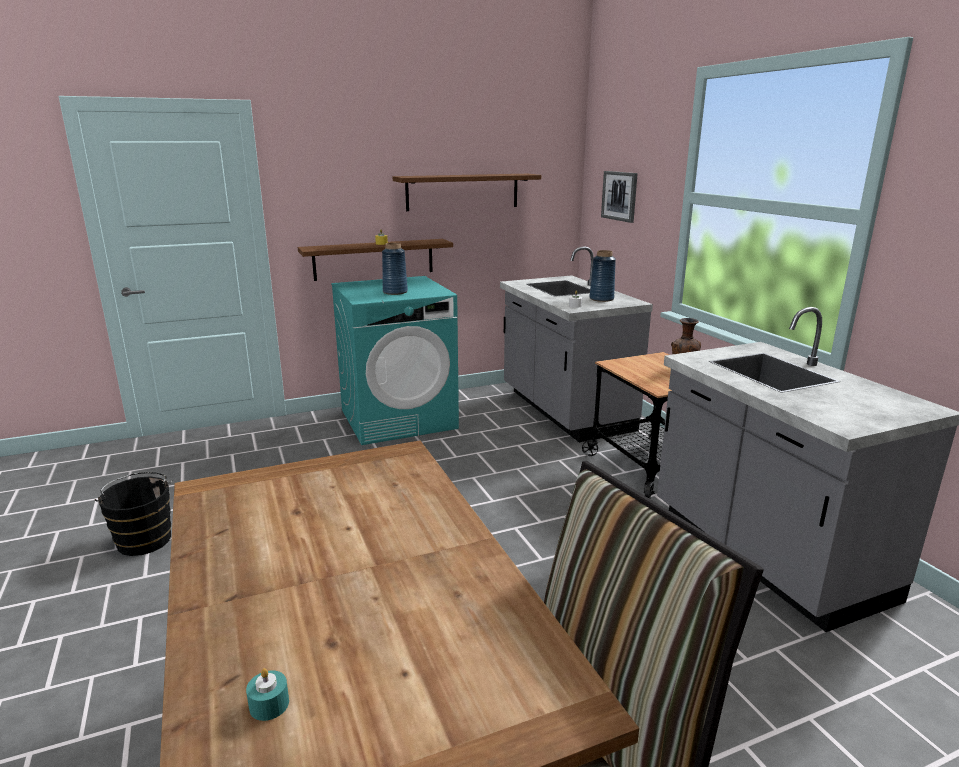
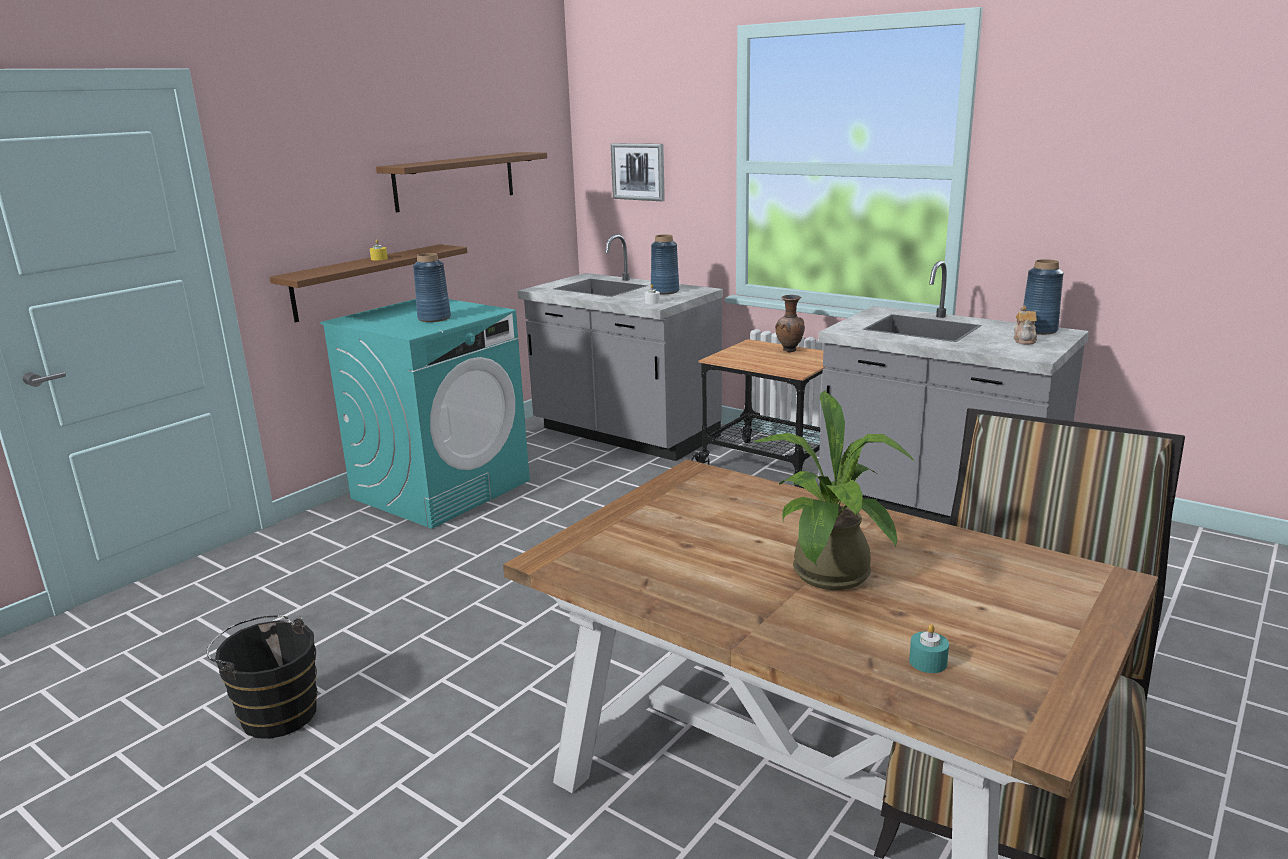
camera: 30 degrees left, 0 degrees up
none -> potted plant [754,390,914,590]
none -> teapot [1014,306,1037,345]
none -> blue vase [1023,259,1064,335]

